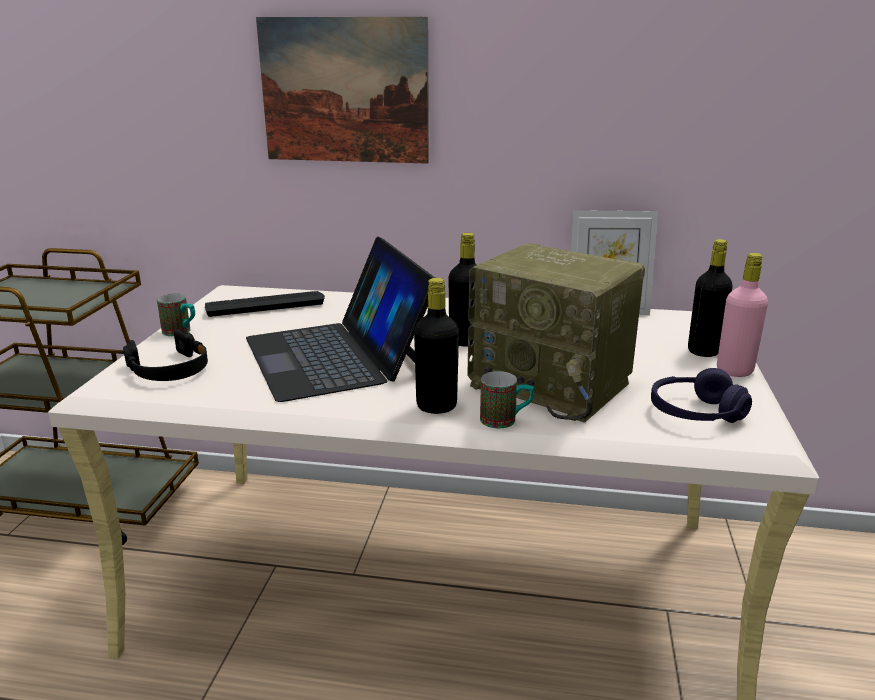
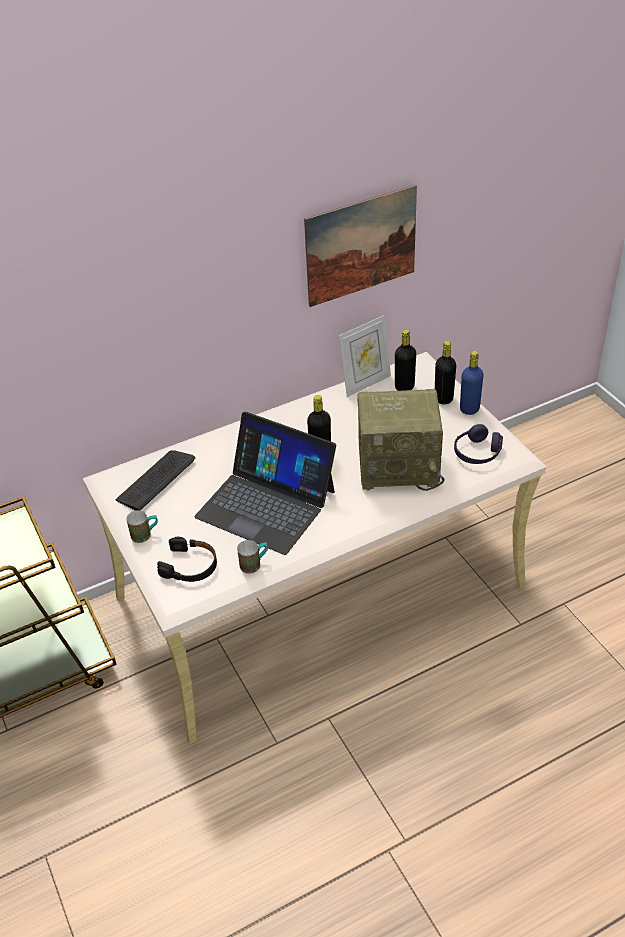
camera: 35 degrees left, 20 degrees up
picture [256,17,429,164] -> picture moved to [304,184,417,307]
black bottle [414,278,459,414] -> black bottle moved to [395,330,416,391]
mug [480,371,534,428] -> mug moved to [237,540,268,574]
pink bottle [717,253,768,377] -> blue bottle [460,351,484,415]

